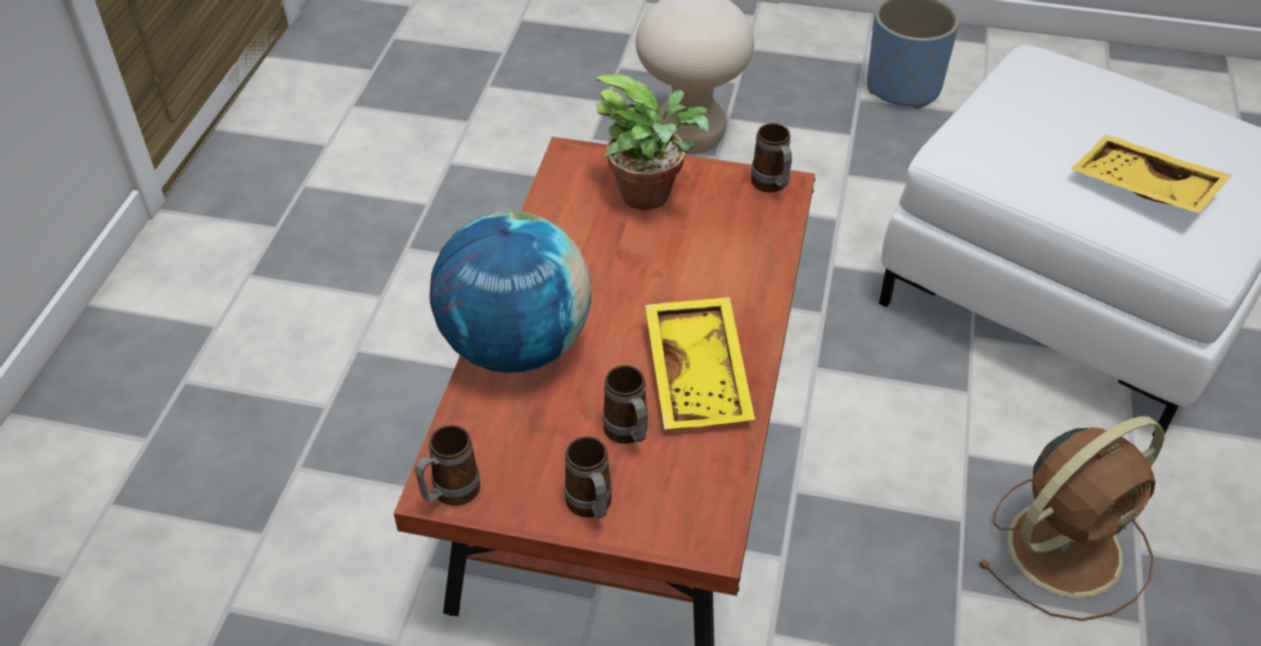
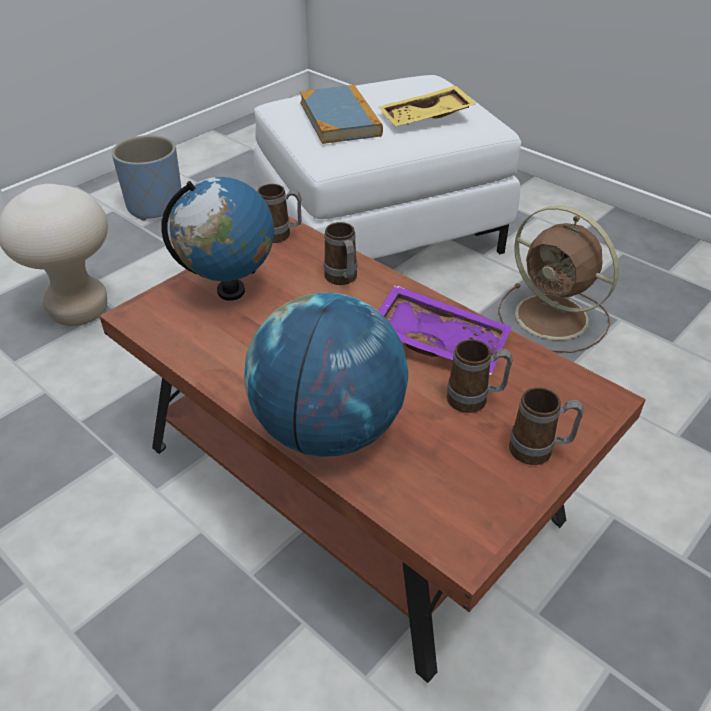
camera: 60 degrees left, 5 degrees down
mug [415,425,480,506] -> mug moved to [324,222,357,285]
potted plant [592,74,709,210] -> globe [161,177,274,301]
yellow tray [645,297,755,430] -> purple tray [378,285,512,375]
brown fan [978,416,1165,621] -> brown fan turned 135 degrees clockwise [498,206,619,353]
none -> book [300,85,383,144]

